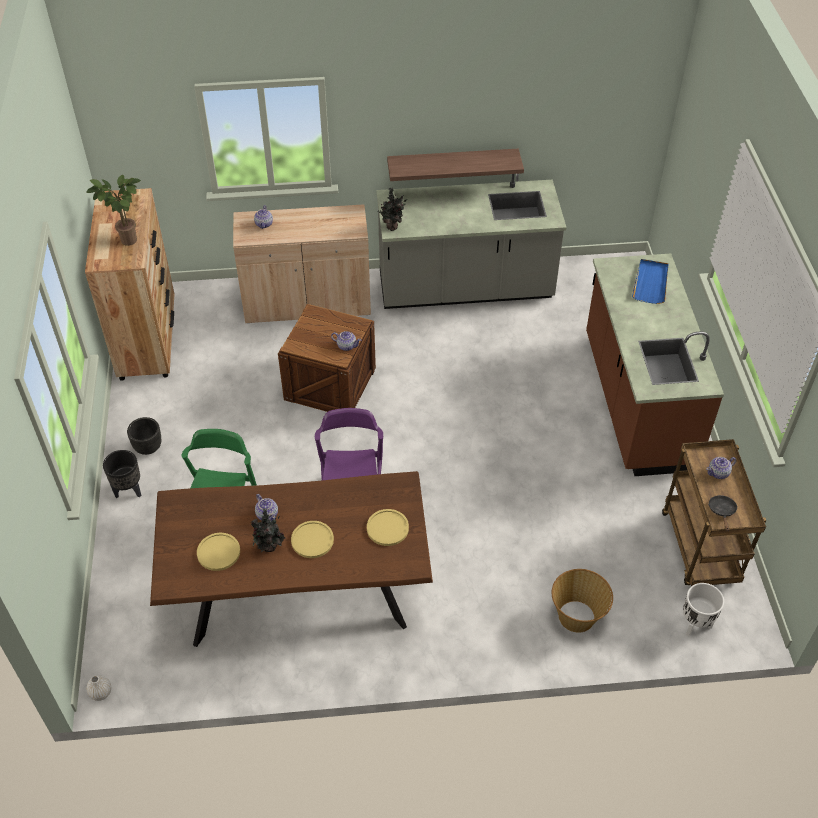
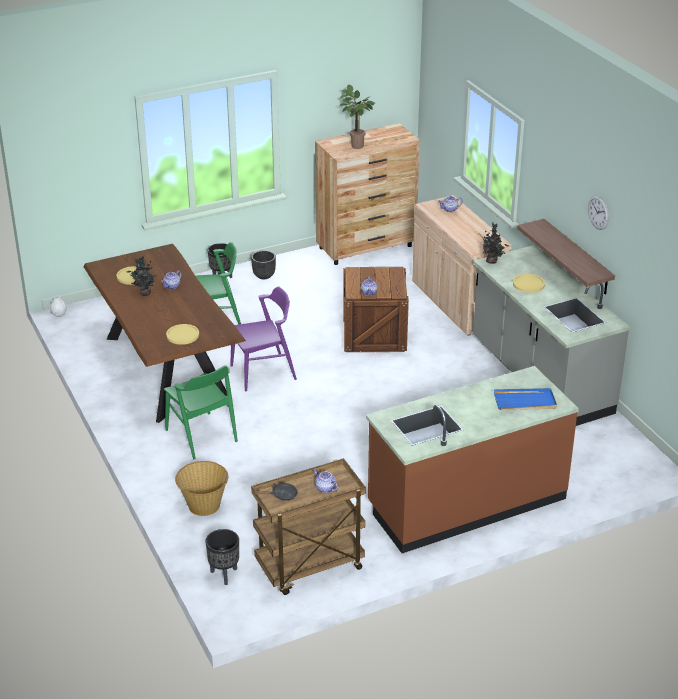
camera: 70 degrees right, 15 degrees down
yellow plate [291,521,334,558] -> yellow plate moved to [513,274,545,293]
white planter [683,583,724,636] -> black planter [205,529,239,585]
none -> green chair [164,365,238,459]
none -> wall clock [588,195,609,230]

